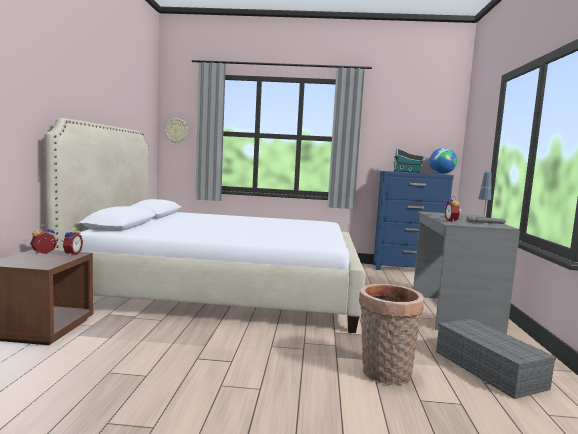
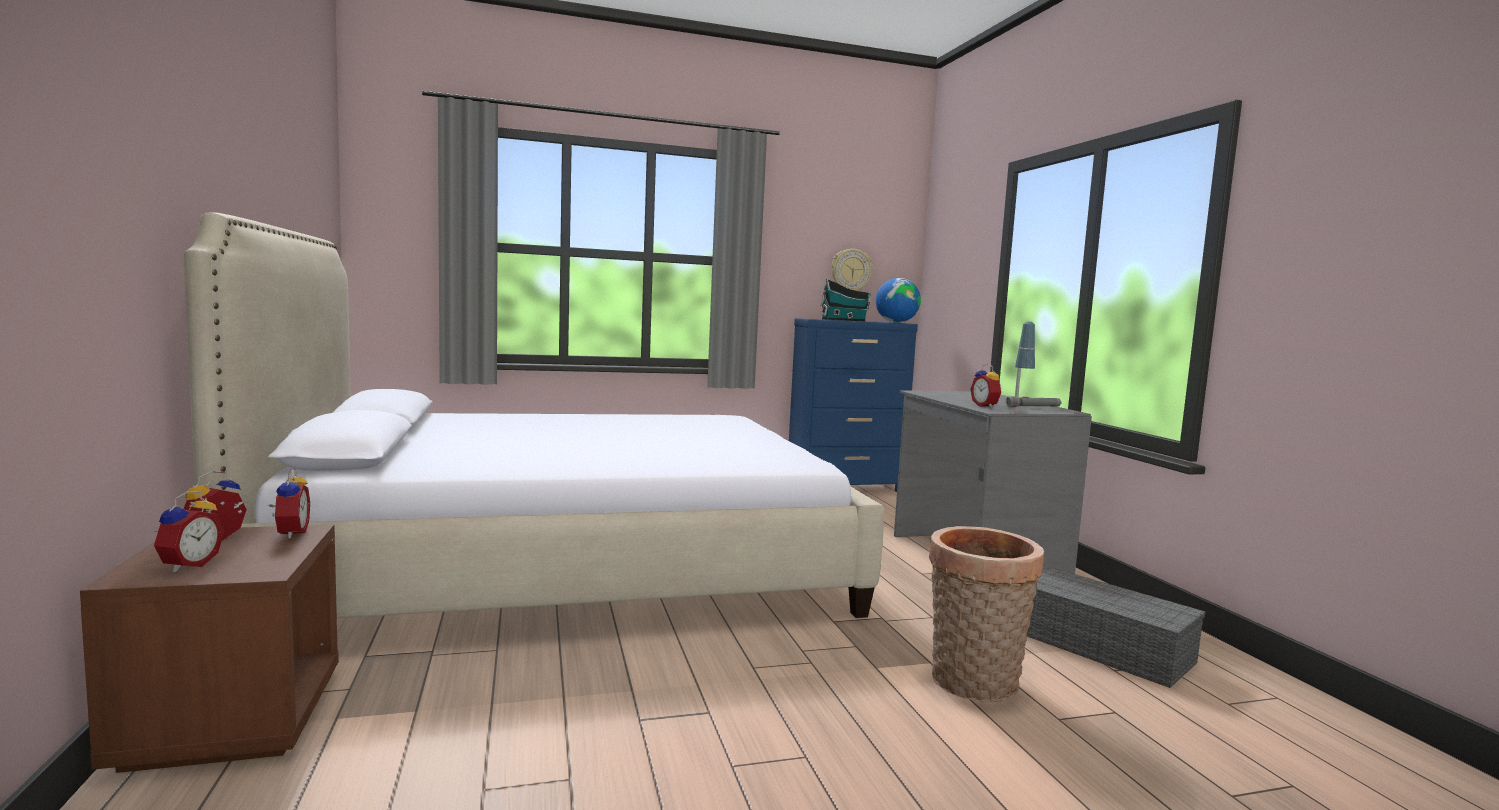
camera: 20 degrees left, 0 degrees up
wall clock [164,118,188,143] -> wall clock moved to [832,249,873,291]
none -> alarm clock [154,491,224,572]

